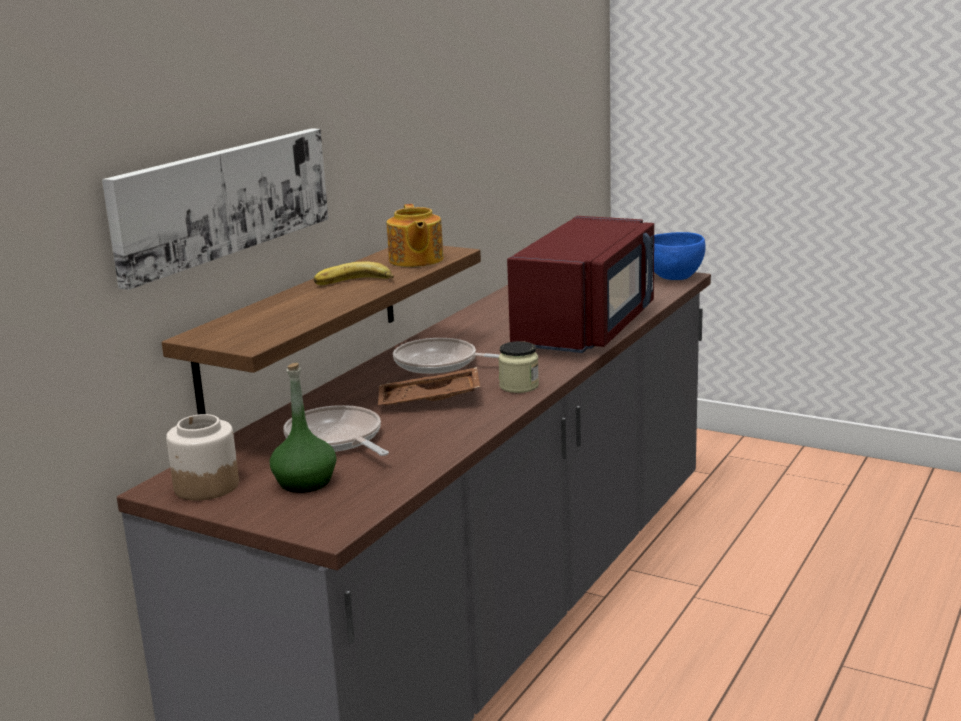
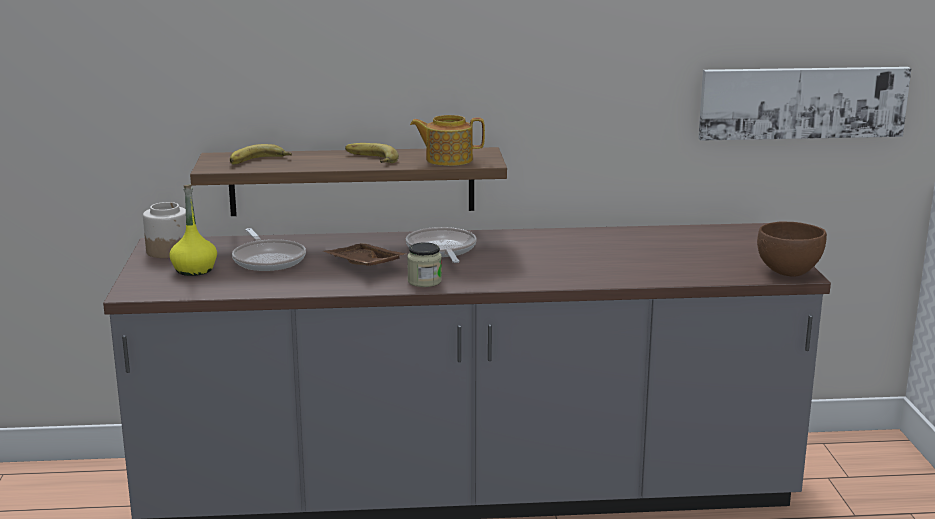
camera: 55 degrees right, 0 degrees up
picture [102,128,328,290] -> picture moved to [698,67,911,141]
green bottle [270,363,336,493] -> yellow bottle [169,184,217,276]
frying pan [283,405,389,456] -> frying pan turned 135 degrees clockwise [232,228,306,271]
teapot [387,204,444,267] -> teapot turned 45 degrees clockwise [410,115,485,166]
red microwave [507,216,654,353] -> none
blue bowl [654,232,705,280] -> brown bowl [757,221,827,277]
none -> banana [230,144,292,165]

